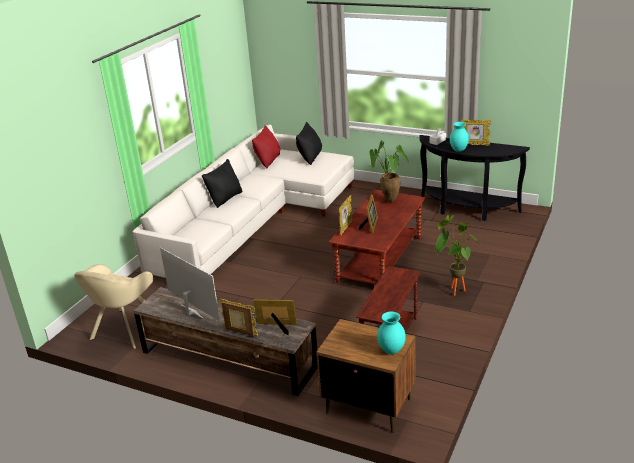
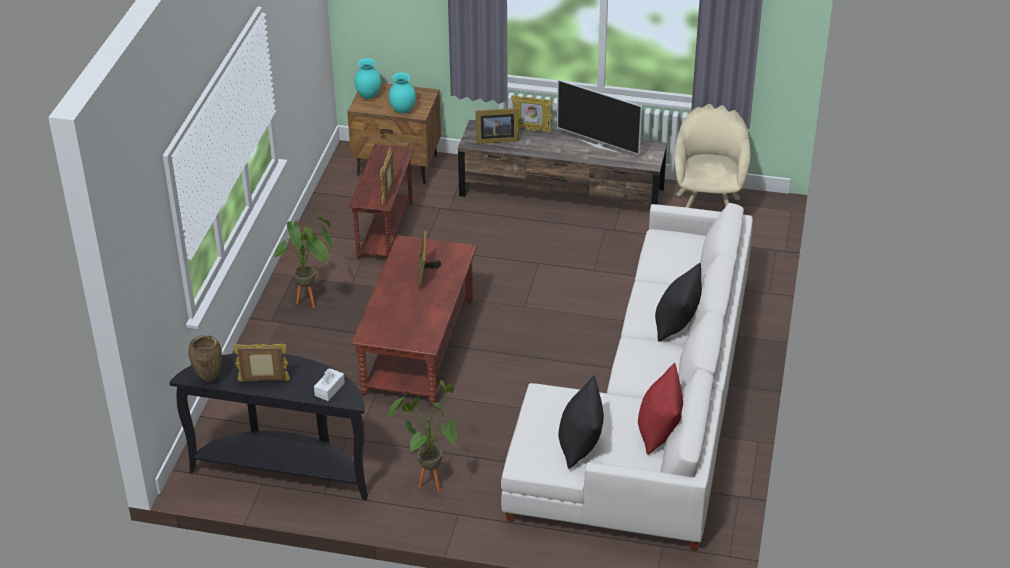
camera: 165 degrees right, 10 degrees up
picture frame [338,195,352,236] -> picture frame moved to [380,148,394,205]
brown vase [381,173,400,203] -> brown vase moved to [188,335,222,383]
turquoise vase [450,122,469,152] -> turquoise vase moved to [389,72,416,114]

